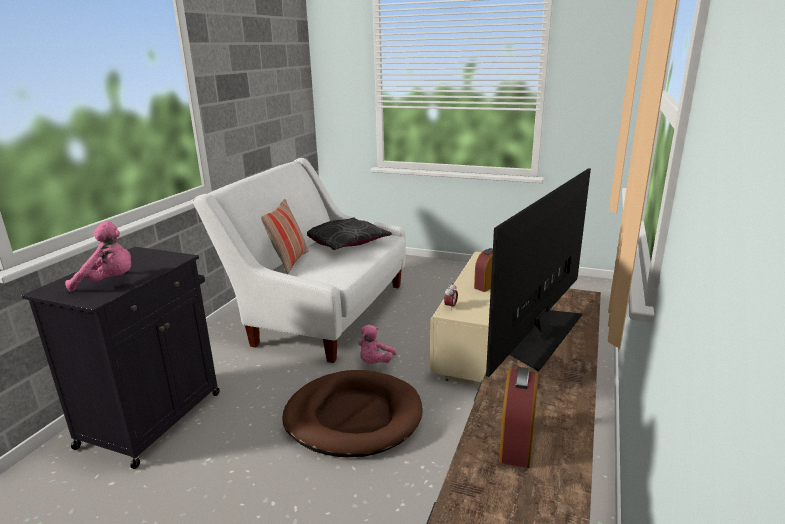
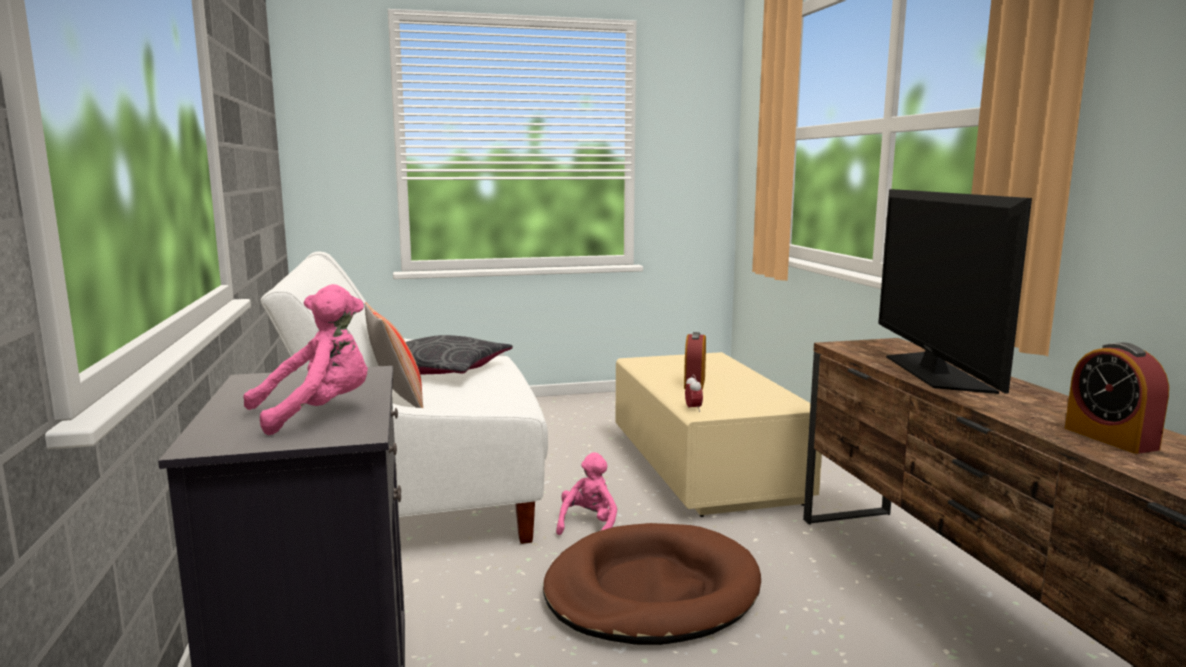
camera: 35 degrees left, 10 degrees down
pink plush toy [358,325,397,364] -> pink plush toy turned 150 degrees counterclockwise [556,452,617,535]

